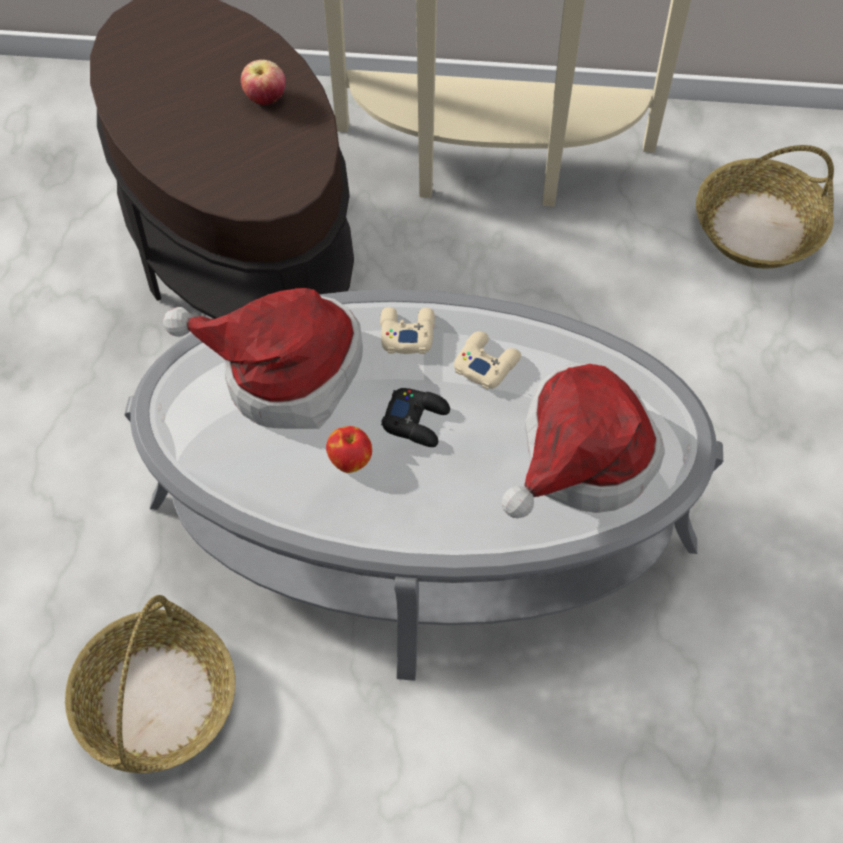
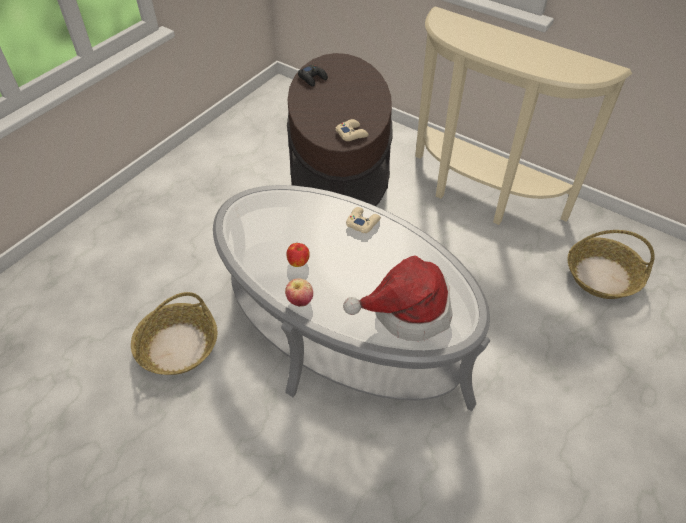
camera: 30 degrees right, 10 degrees down
hat [163,288,363,429] -> none
apple [241,60,286,105] -> apple moved to [285,279,313,307]
black game controller [381,388,450,447] -> black game controller moved to [298,65,328,87]
beige game controller [454,331,521,390] -> beige game controller moved to [336,119,369,141]

